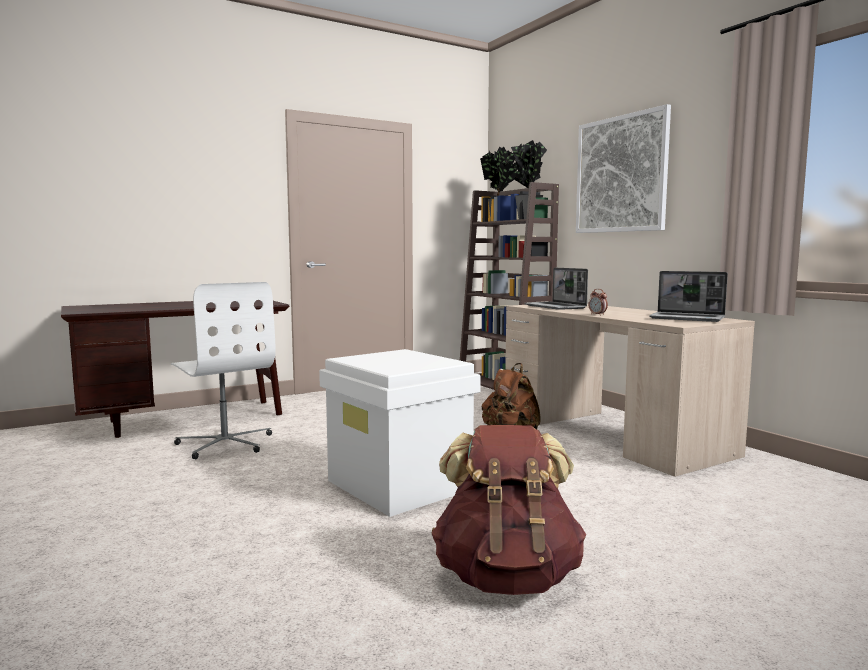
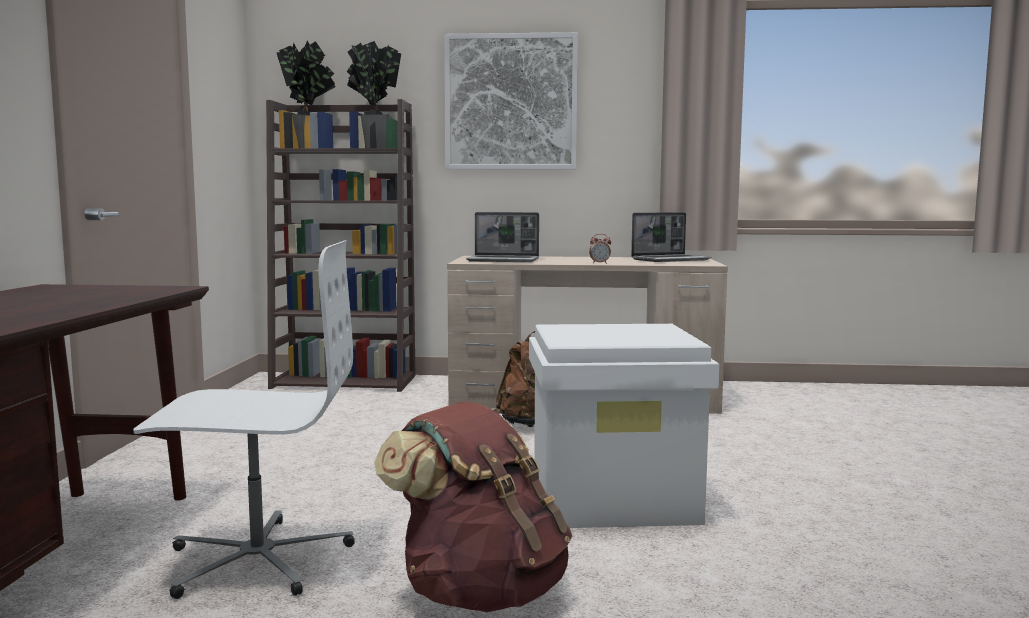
camera: 55 degrees left, 0 degrees up
brown backpack [431,425,586,595] -> brown backpack moved to [374,402,572,612]

